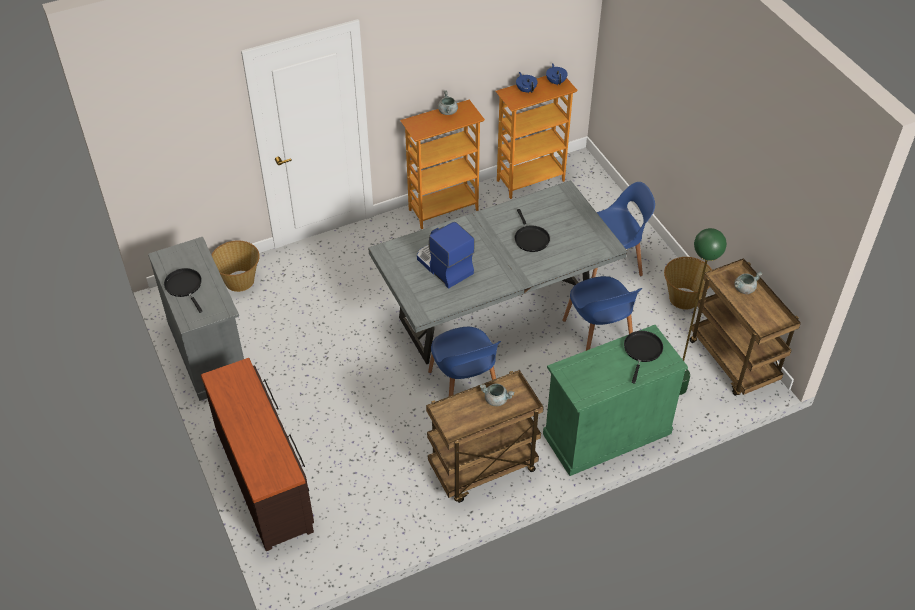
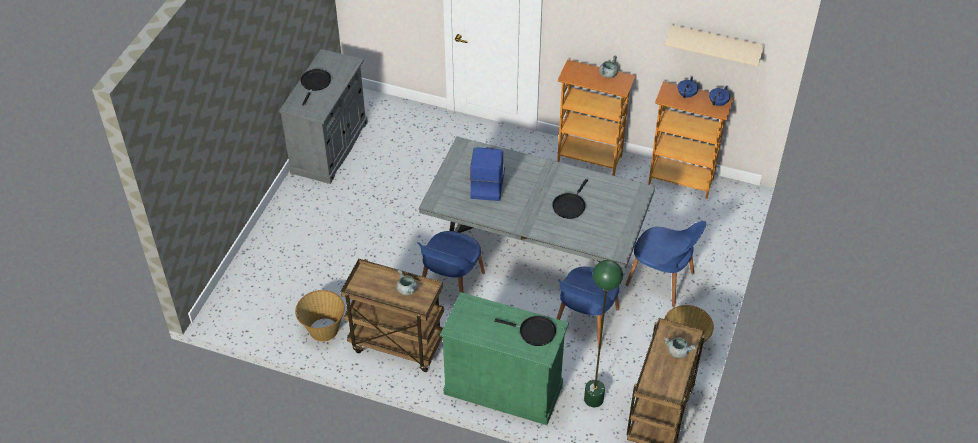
camera: 45 degrees right, 0 degrees up
brown dresser [201,358,314,551] -> none
basket [211,241,260,292] -> basket moved to [295,290,345,342]
black frying pan [624,331,663,384] -> black frying pan turned 45 degrees clockwise [494,316,556,346]
none -> beige shelf [664,25,765,66]

